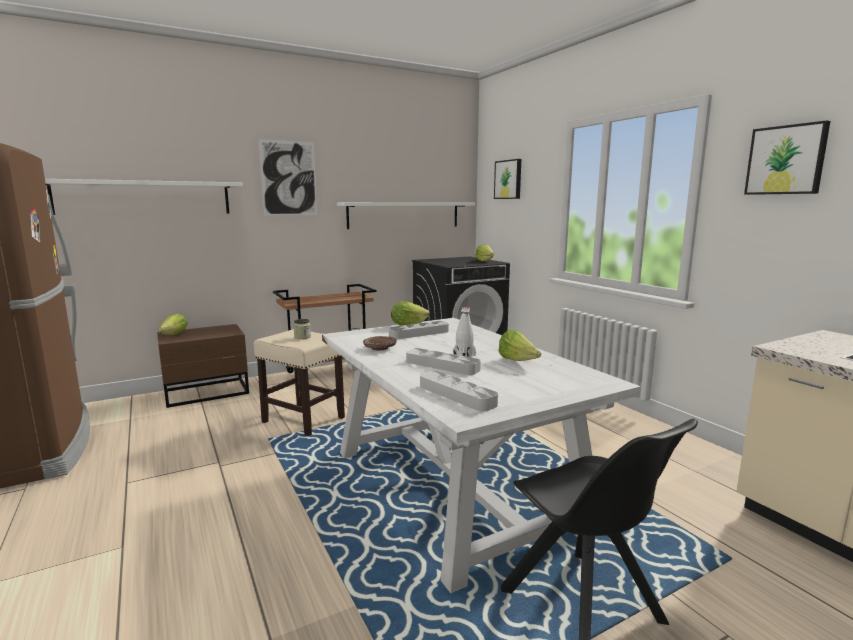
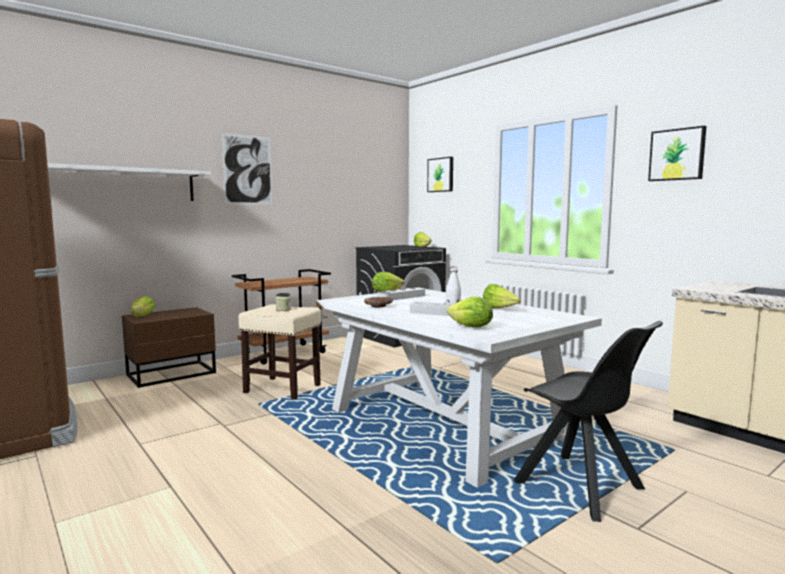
camera: 10 degrees left, 5 degrees down
white shelf [337,202,475,229] -> none
grey tray [420,371,498,412] -> lettuce [447,297,493,327]

